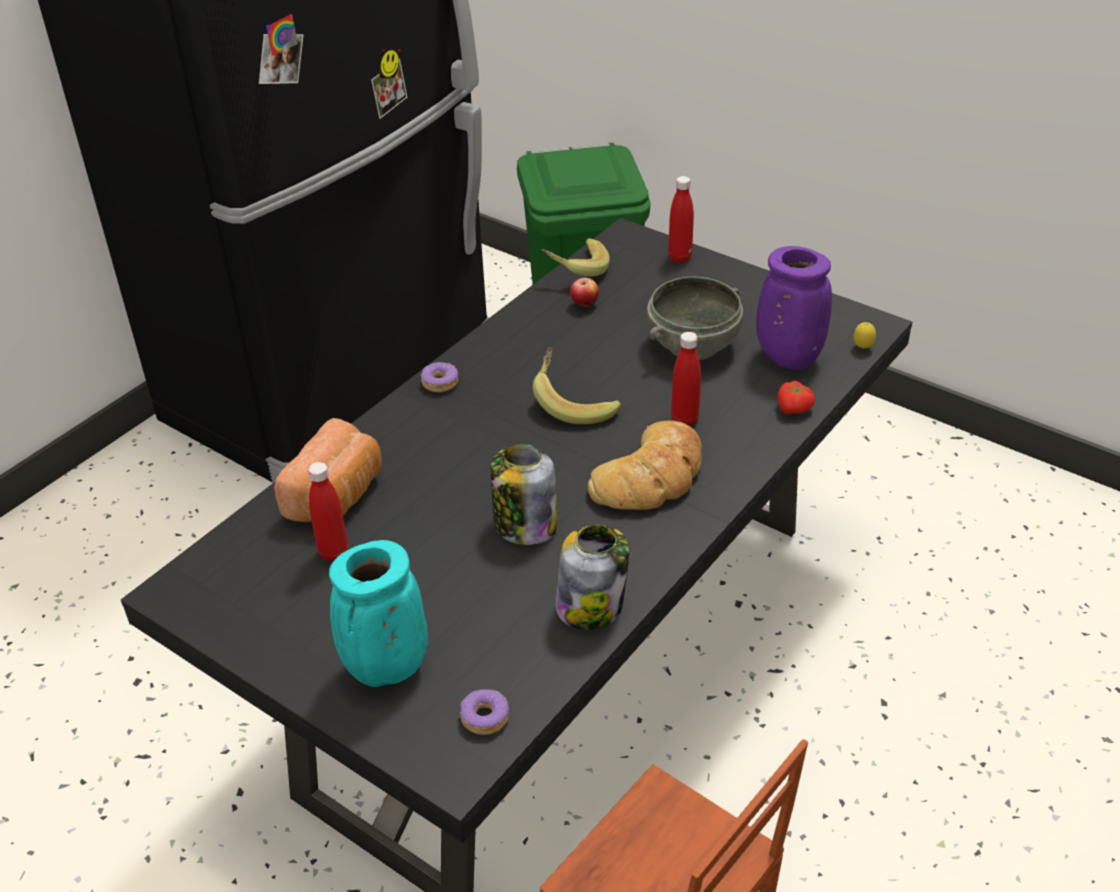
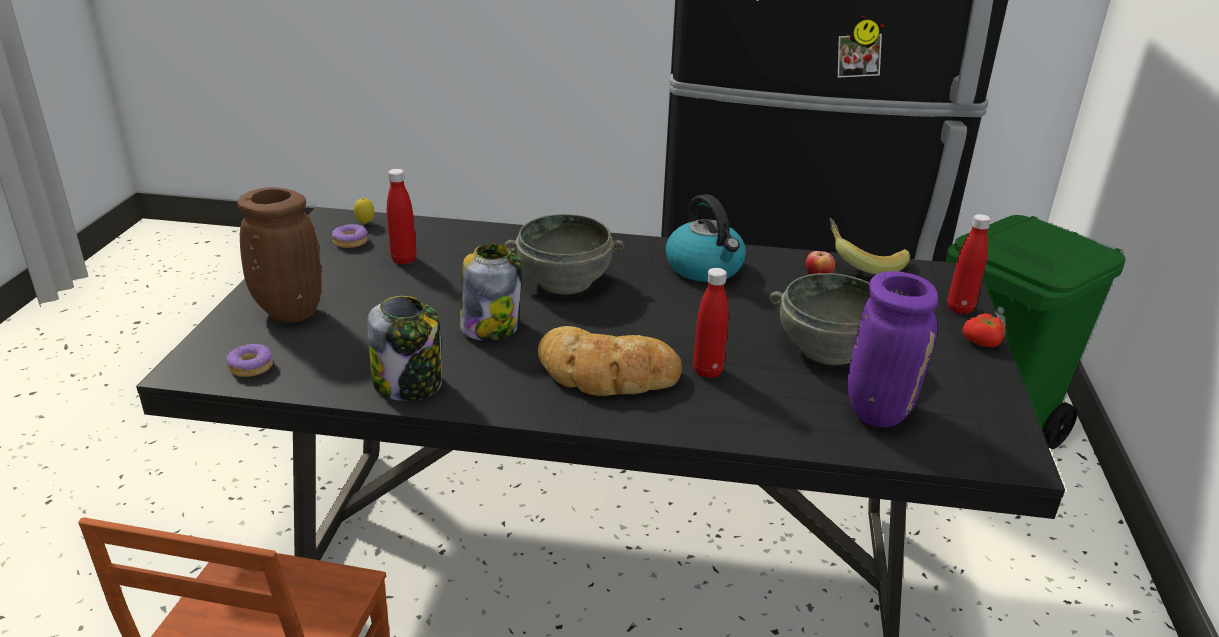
camera: 60 degrees right, 10 degrees down
bread [274,418,382,522] -> none
turquoise vase [329,540,428,687] -> brown vase [238,187,322,323]
donut [421,362,458,393] -> donut moved to [332,224,368,248]
banana [533,347,621,424] -> none
tomato [777,381,815,414] -> tomato moved to [963,313,1005,347]
lemon [854,322,876,349] -> lemon moved to [354,197,375,224]
none -> grey bowl [505,214,625,294]
none -> kettle [665,194,746,282]

